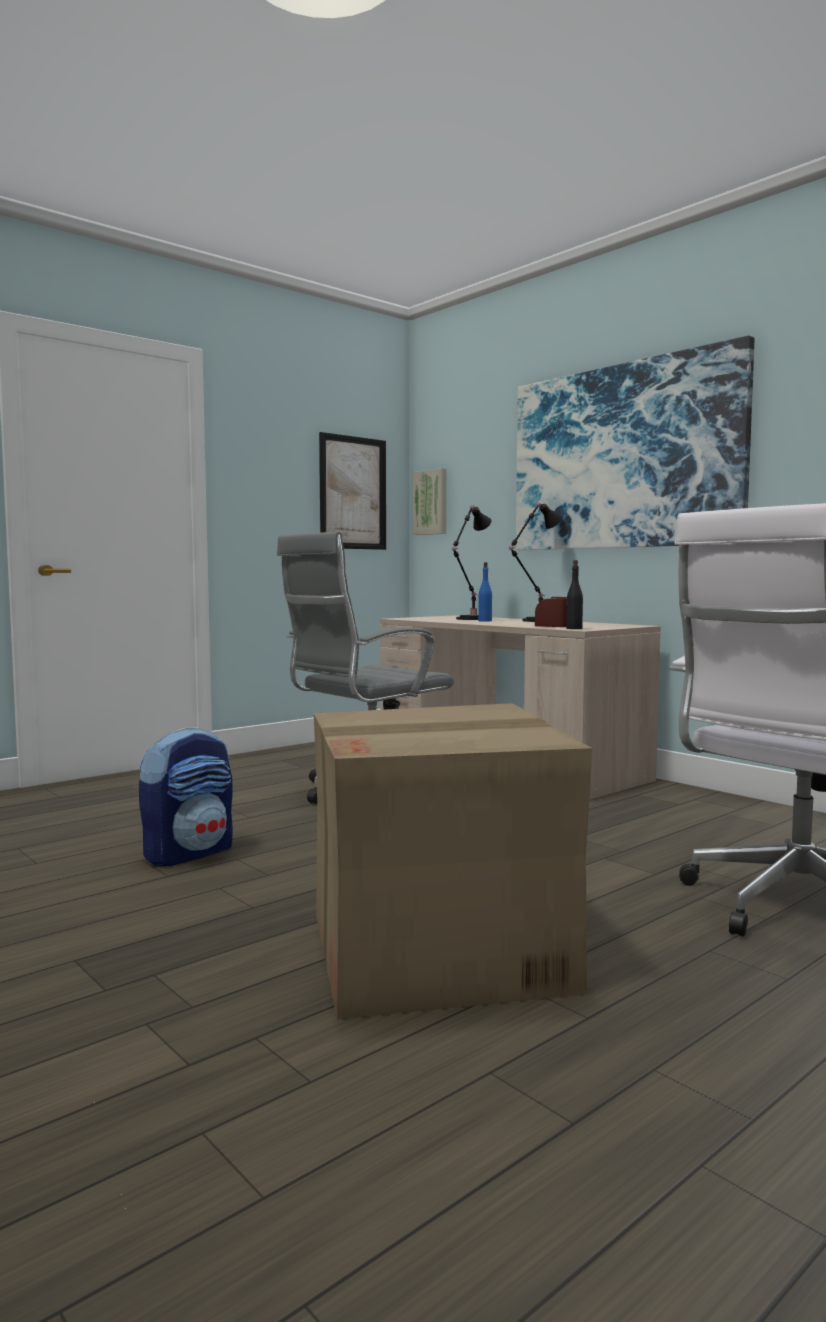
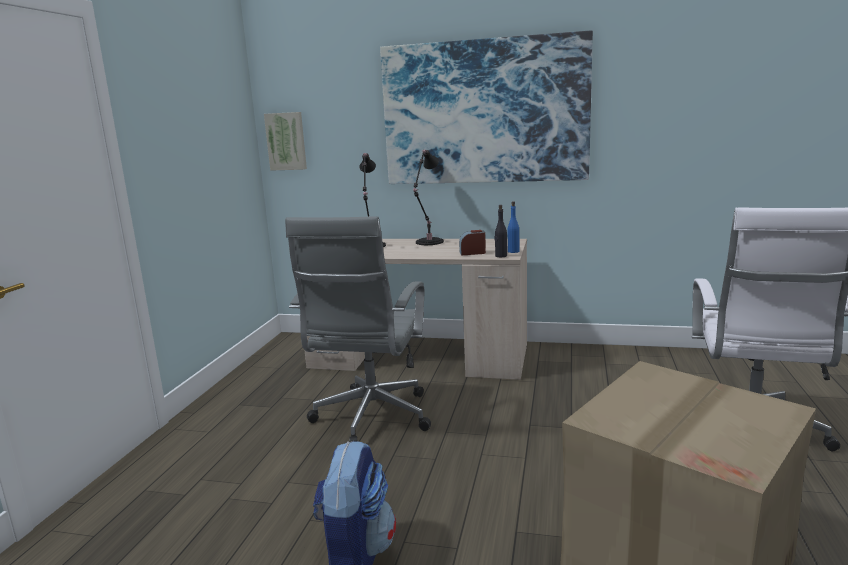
camera: 35 degrees left, 10 degrees up
picture [319,432,386,550] -> none
blue bottle [478,562,492,622] -> blue bottle moved to [508,201,519,253]

